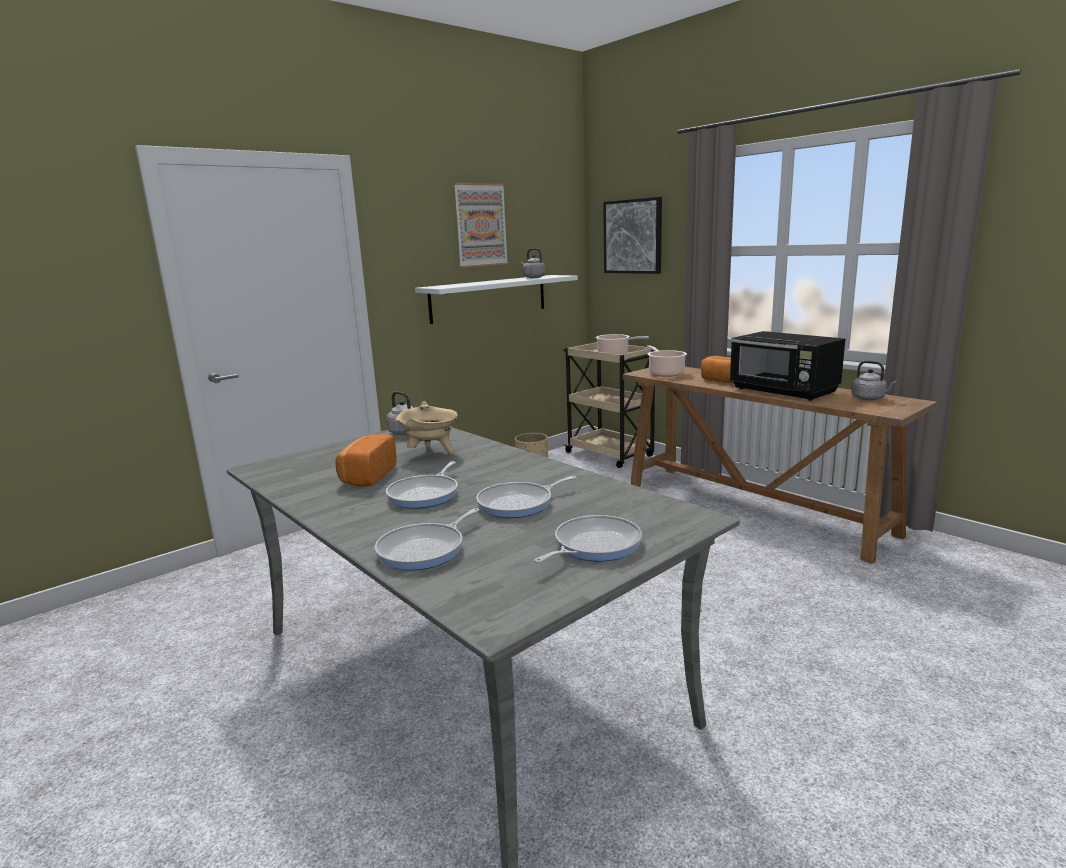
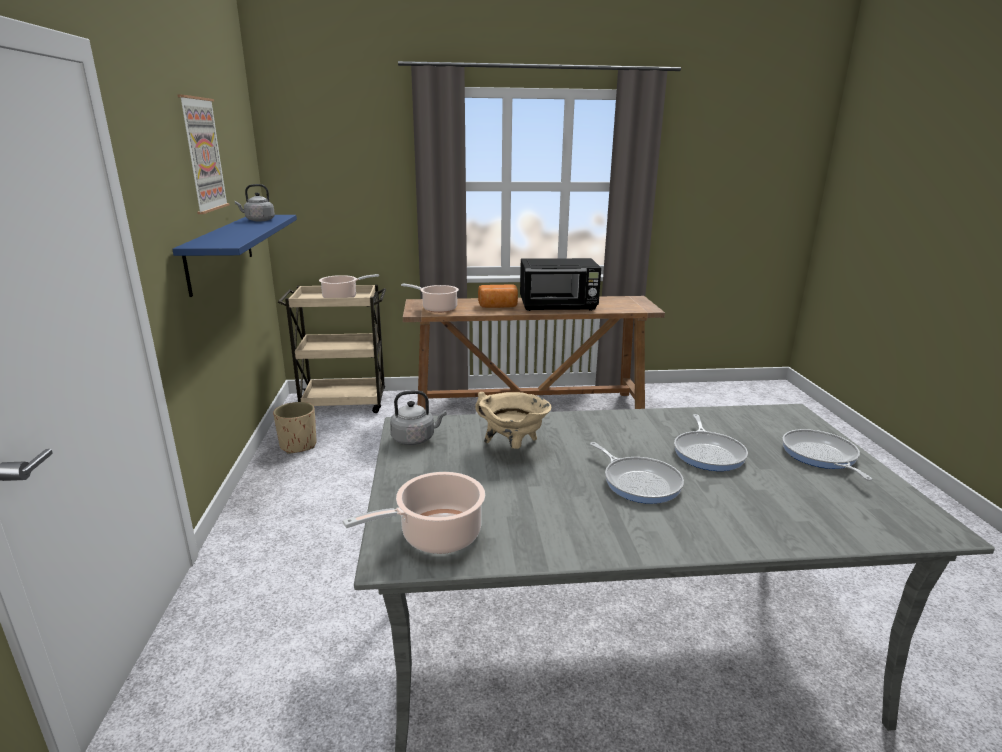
camera: 55 degrees left, 5 degrees up
bread [335,434,397,486] -> none
frying pan [375,508,480,571] -> none
white shelf [415,275,578,324] -> blue shelf [172,215,297,297]
picture [603,197,662,274] -> none
grey kettle [851,361,897,400] -> none
none -> cooking pot [343,472,485,554]

